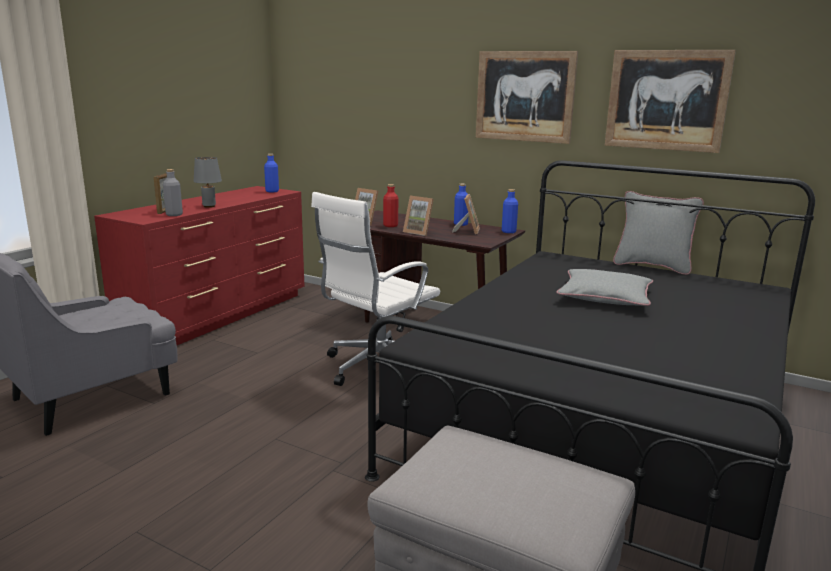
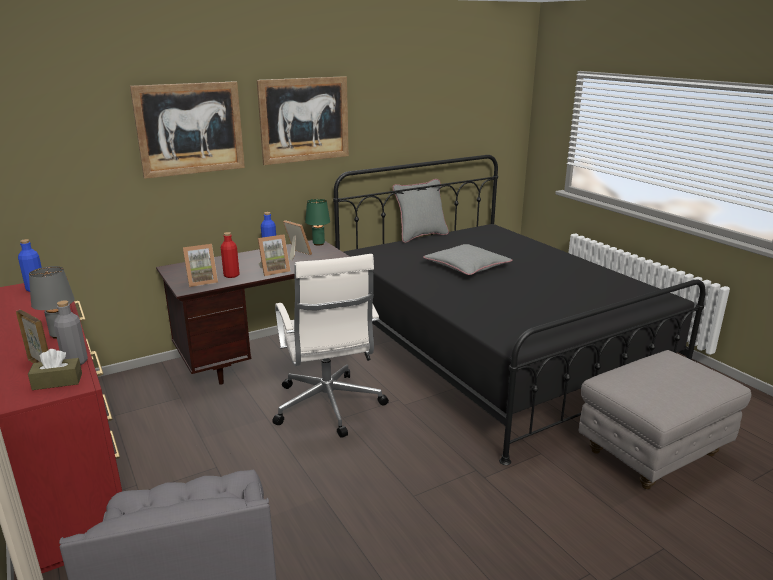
camera: 60 degrees left, 5 degrees up
blue bottle [502,189,518,233] -> green table lamp [305,199,330,246]
picture [605,50,736,153] -> picture moved to [130,81,245,179]
none -> brown tissue box [28,349,82,390]

